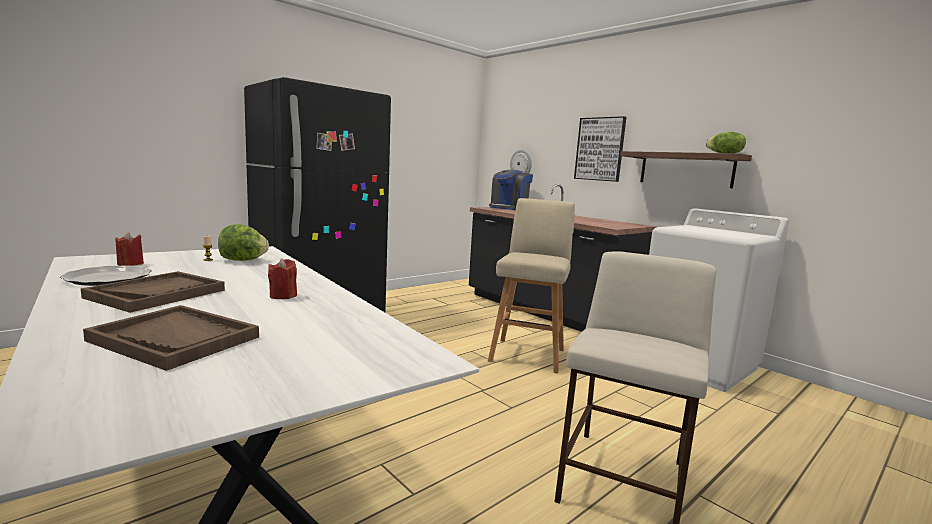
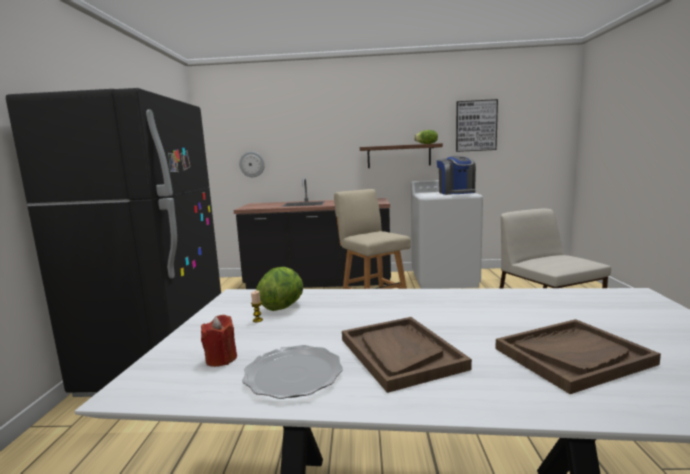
camera: 45 degrees left, 0 degrees up
red candle [268,258,297,299] -> none
coffee machine [489,170,533,210] -> coffee machine moved to [437,156,476,195]
picture [574,116,626,182] -> picture moved to [456,99,498,152]

